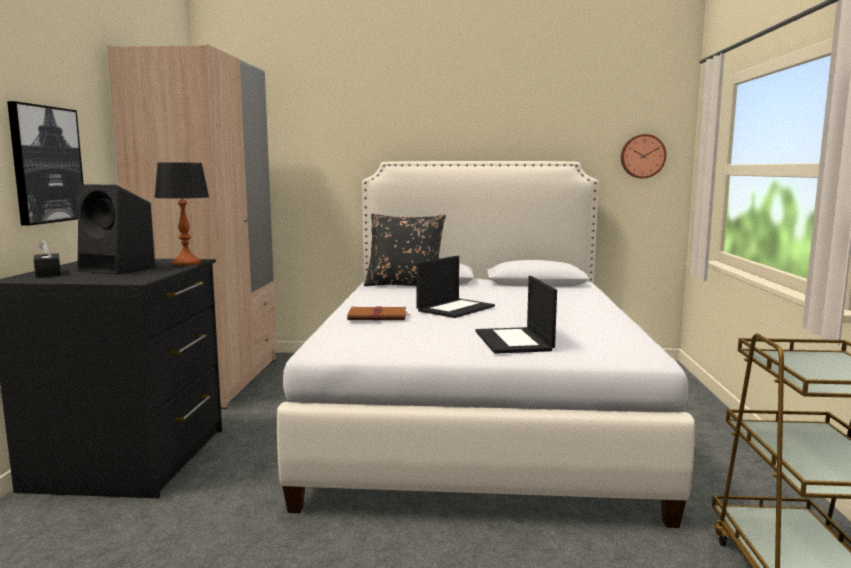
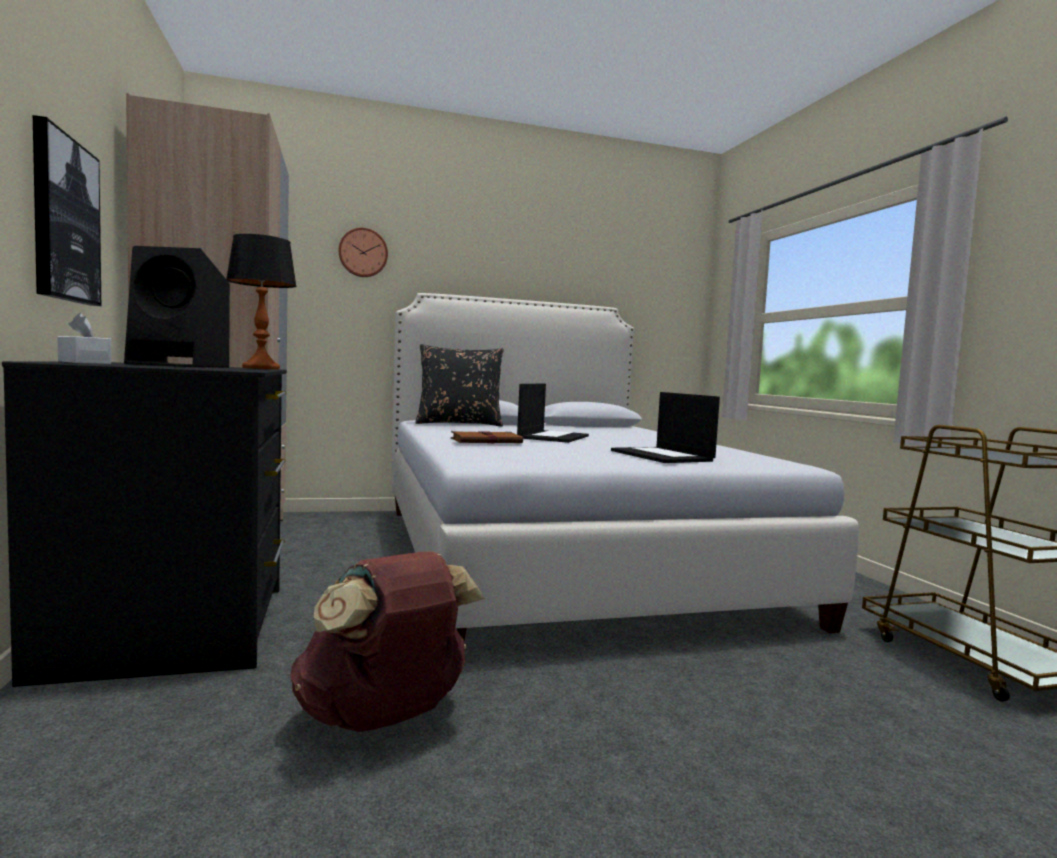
camera: 20 degrees left, 5 degrees down
black tissue box [34,239,61,278] -> white tissue box [58,313,111,364]
wall clock [621,134,666,178] -> wall clock moved to [339,228,388,277]
none -> brown backpack [290,551,485,732]

